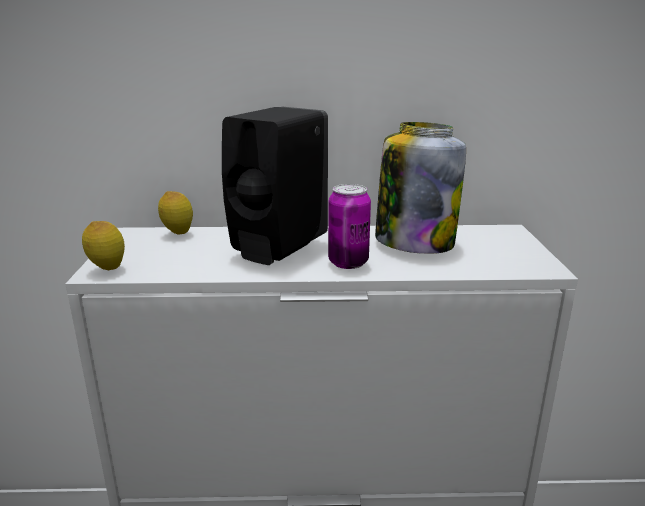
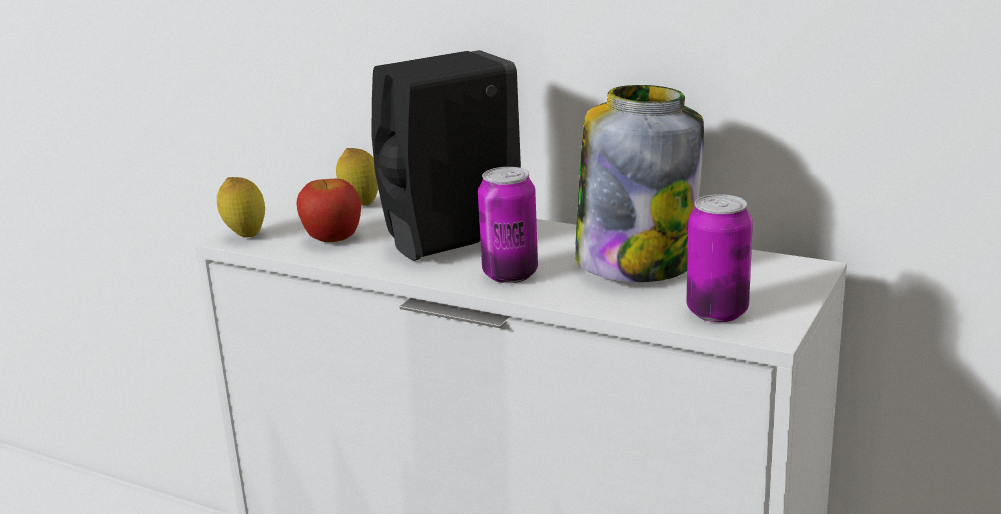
camera: 30 degrees right, 0 degrees up
none -> apple [296,178,361,242]
none -> can [686,194,753,322]

